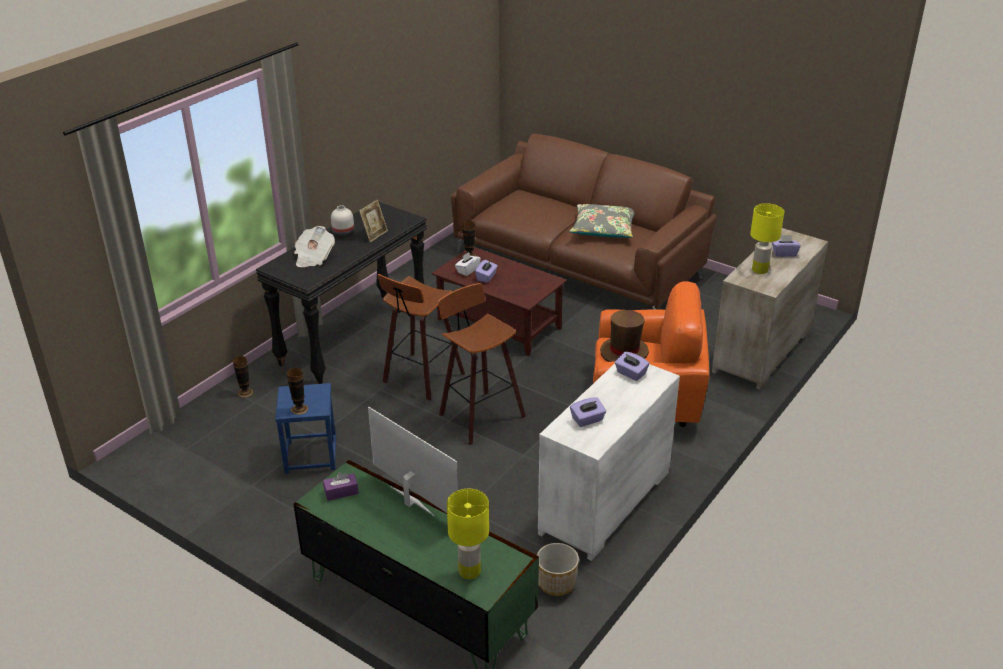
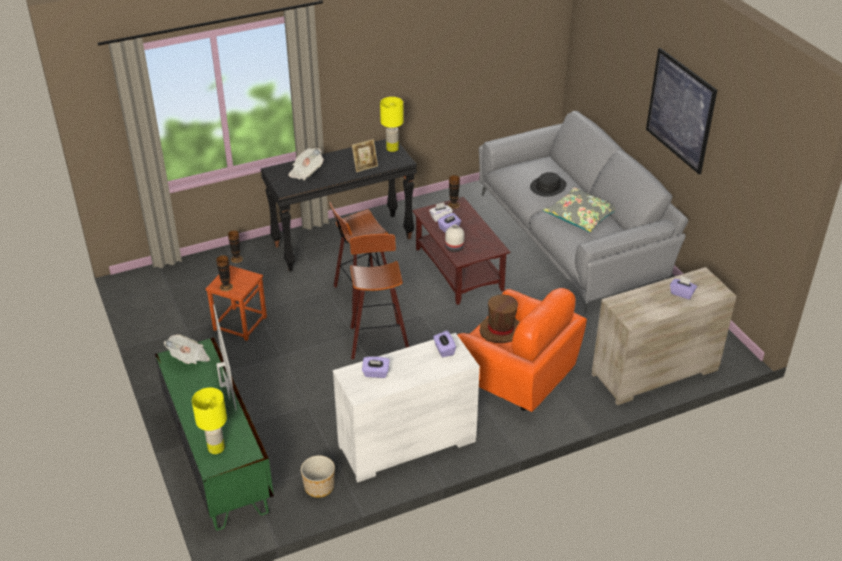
camera: 30 degrees right, 5 degrees up
blue stool [275,383,336,474] -> brown stool [206,265,267,341]
purple tissue box [323,472,359,501] -> newspaper [164,334,210,364]
white vase [331,205,354,239] -> white vase moved to [445,225,465,252]
brown sofa [451,134,717,310] -> grey sofa [479,111,688,314]
yellow table lamp [750,203,784,274] -> yellow table lamp moved to [380,97,404,152]
none -> black hat [530,172,567,197]
none -> picture [646,48,717,174]

